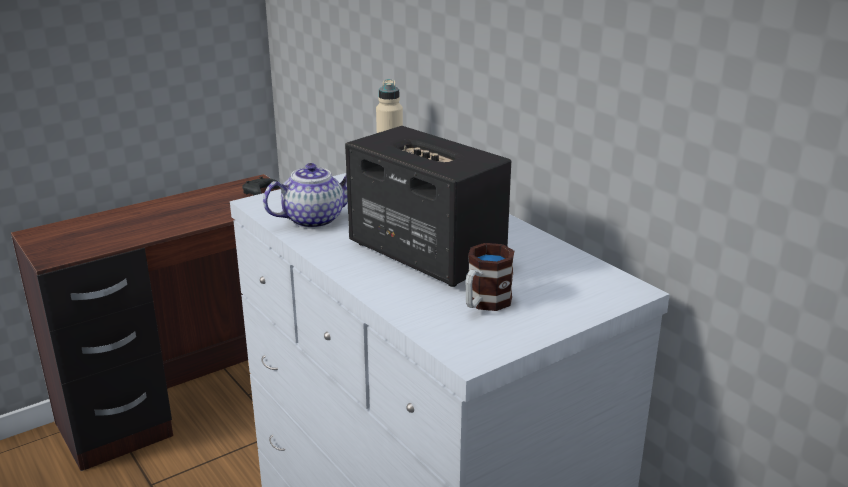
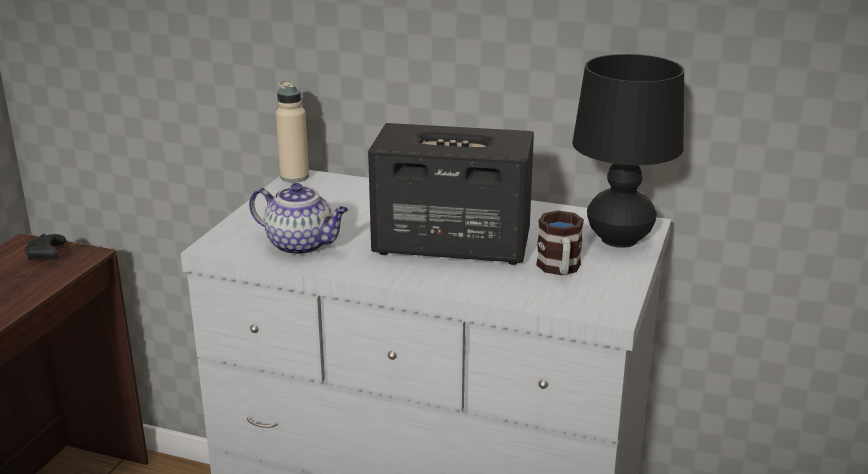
camera: 35 degrees left, 0 degrees up
teapot [263,163,348,229] -> teapot turned 90 degrees clockwise [249,183,348,255]
none -> black table lamp [572,54,684,248]

